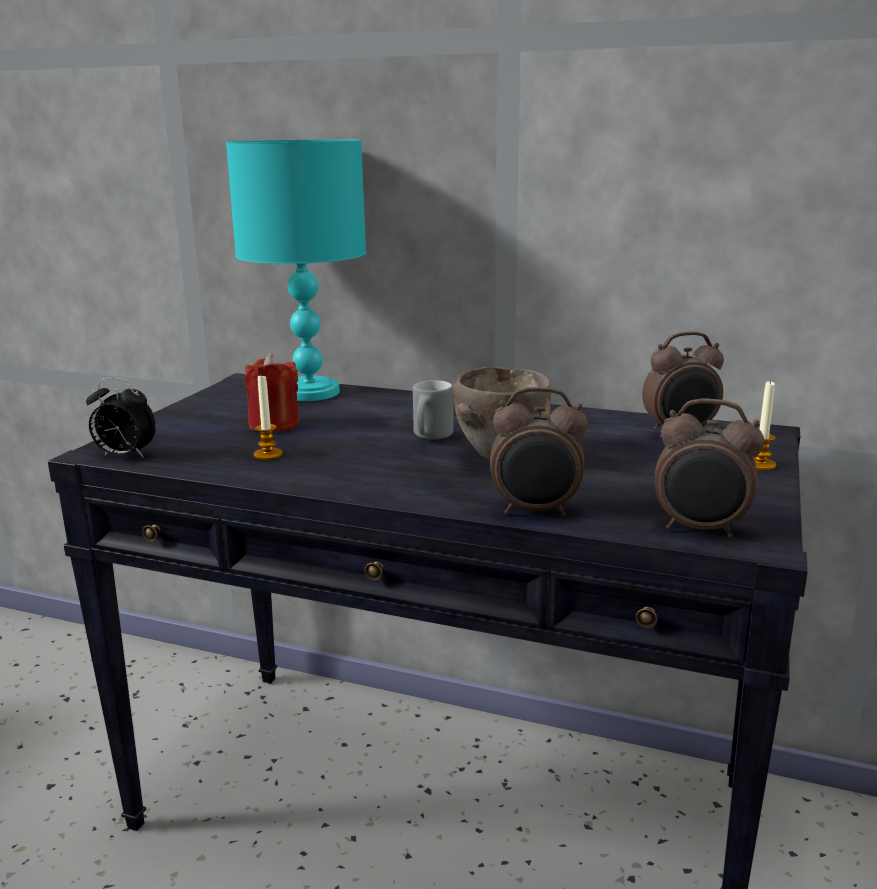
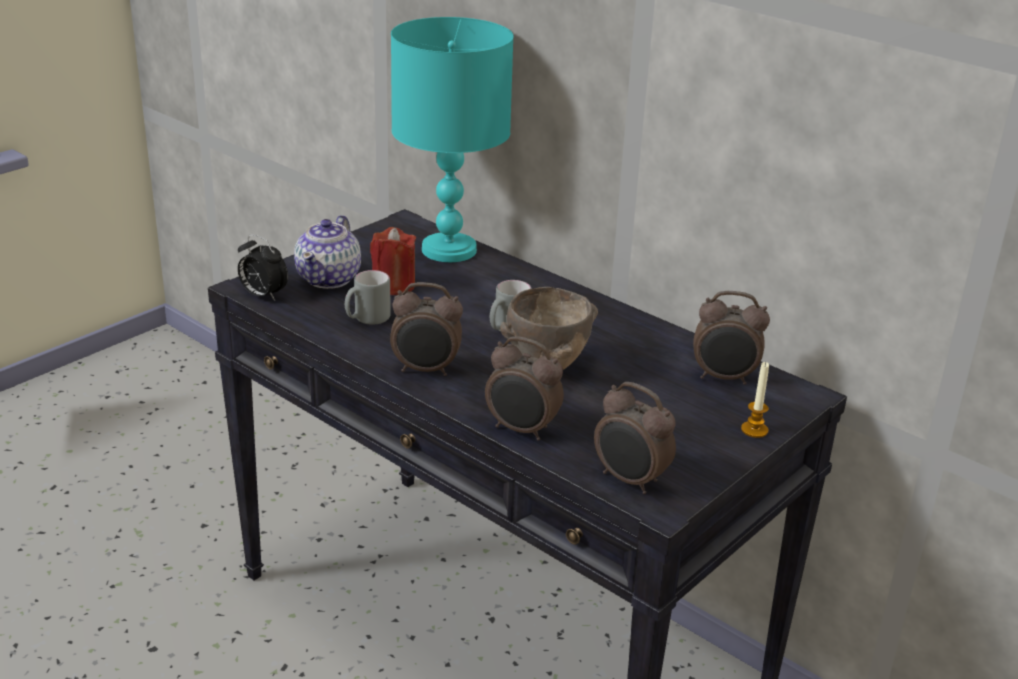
camera: 20 degrees right, 10 degrees up
candle [254,373,282,460] -> grey mug [345,270,391,325]
none -> teapot [294,215,361,289]
none -> alarm clock [390,282,463,376]

